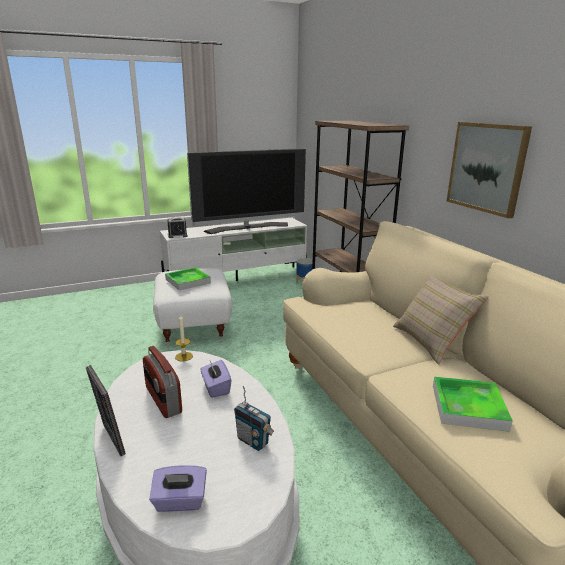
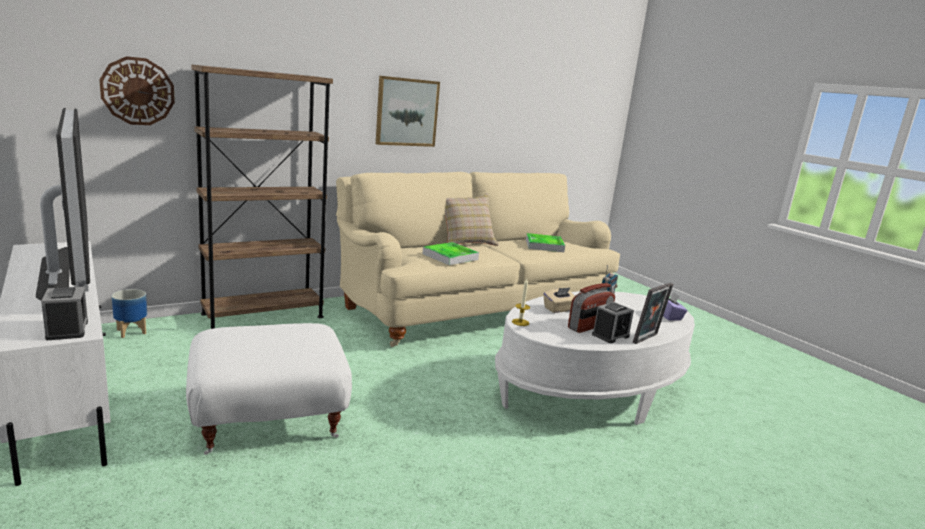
camera: 100 degrees left, 5 degrees down
tray [165,267,211,291] -> tray moved to [423,242,479,265]
purple tissue box [200,360,231,398] -> beige tissue box [543,287,575,313]
none -> wall clock [99,56,175,125]
none -> alarm clock [592,302,634,343]

